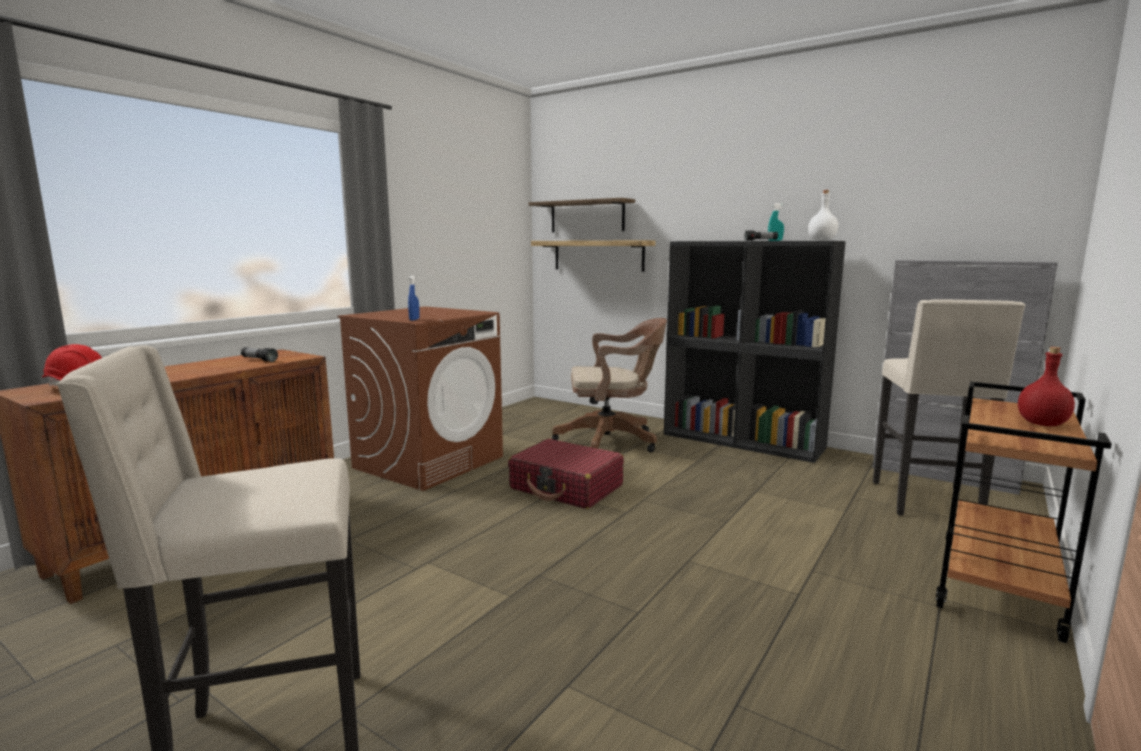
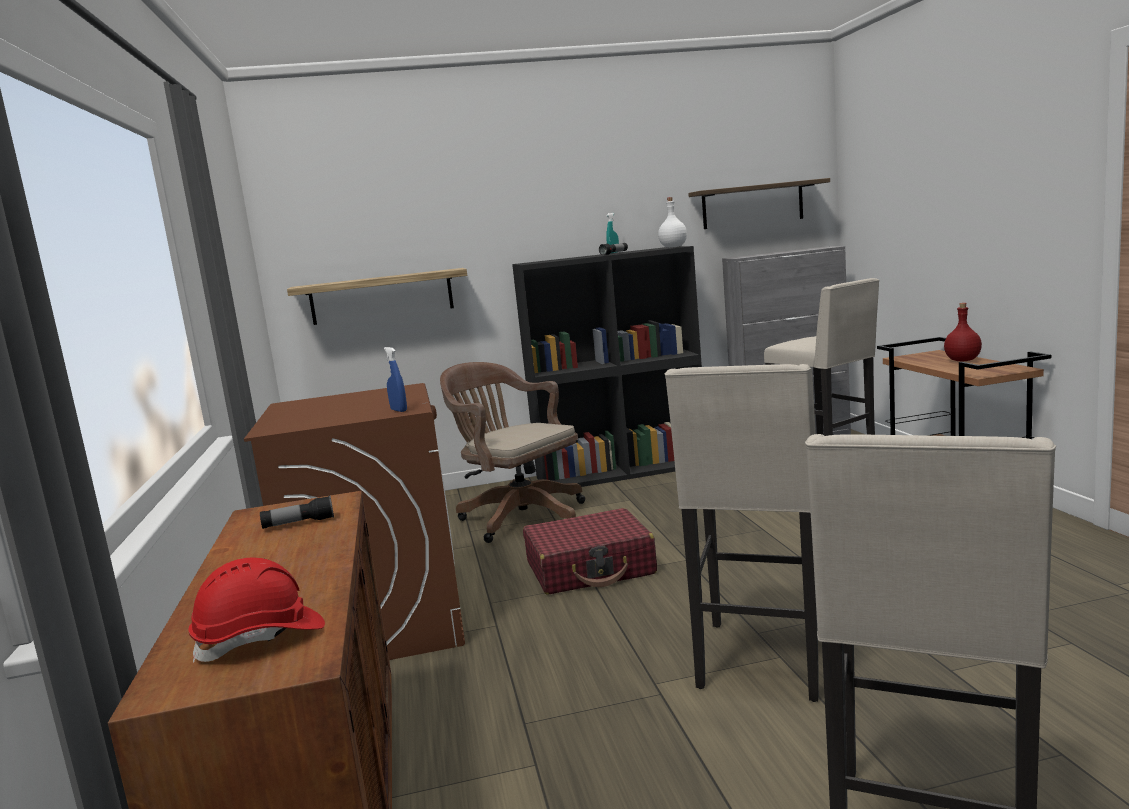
camera: 45 degrees left, 0 degrees up
shelf [528,198,635,232] -> shelf moved to [688,178,830,229]
brown office chair [552,318,667,452] -> brown office chair turned 90 degrees counterclockwise [440,362,585,543]
none -> beige stool [665,364,819,702]

